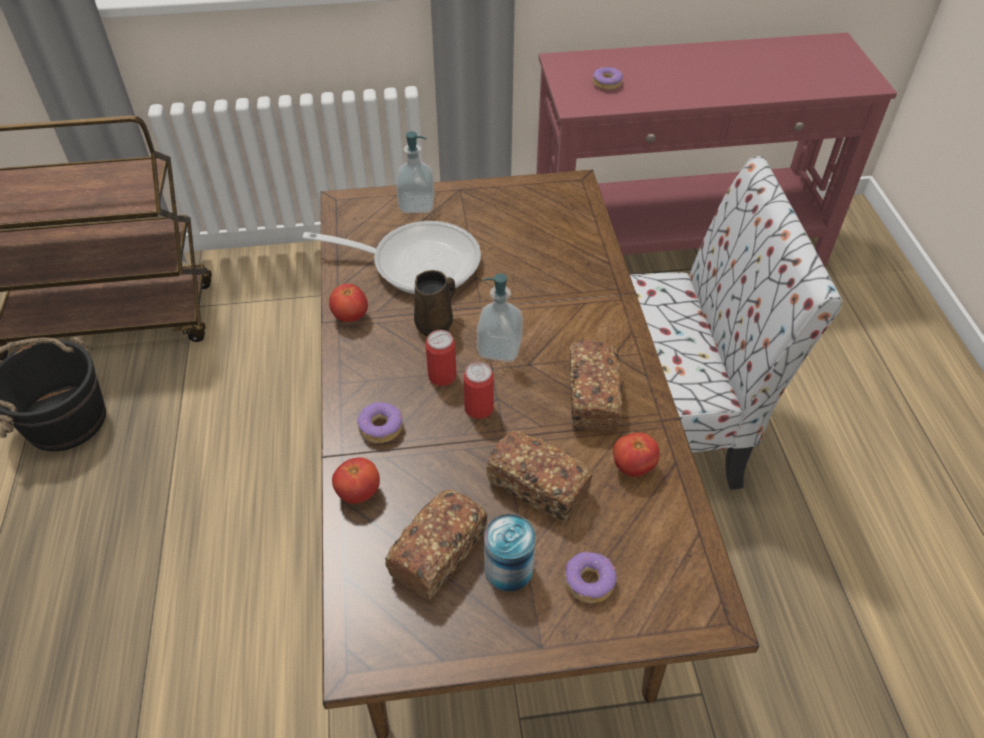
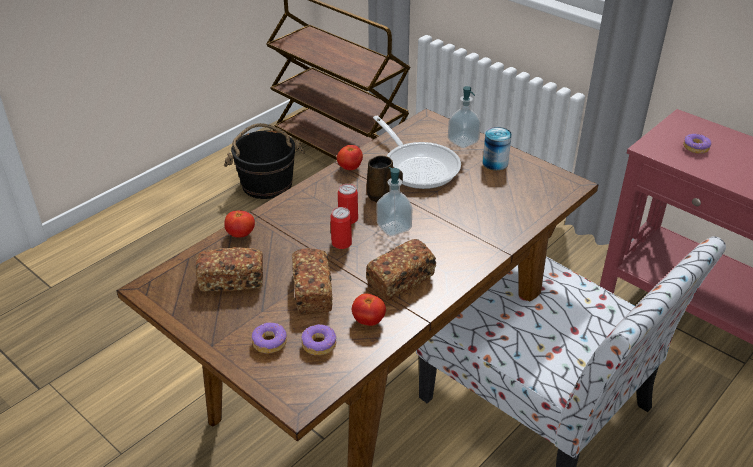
camera: 50 degrees right, 10 degrees down
donut [357,402,403,443] -> donut moved to [301,324,336,355]
can [484,514,535,592] -> can moved to [483,127,512,170]

